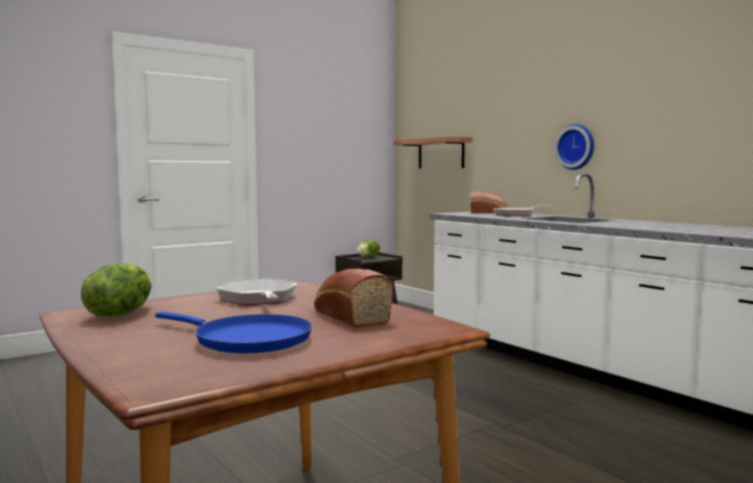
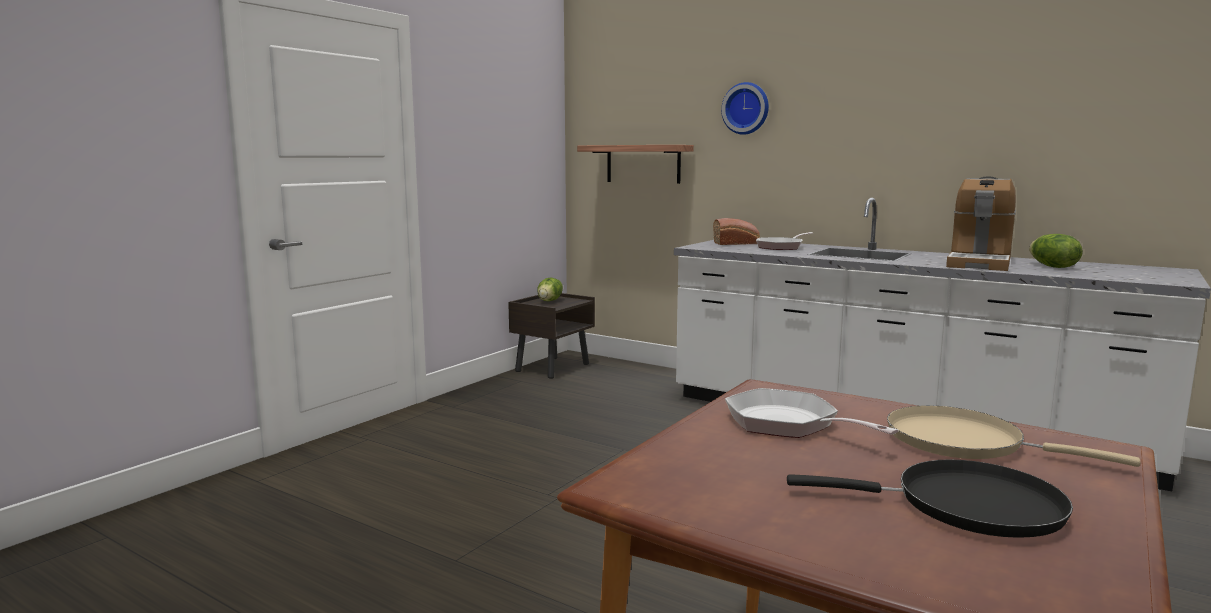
camera: 20 degrees left, 5 degrees up
lettuce [81,263,152,317] -> lettuce moved to [1029,234,1083,268]
blue frying pan [155,311,312,353] -> black frying pan [787,459,1073,538]
bread [314,269,393,327] -> beige frying pan [887,405,1140,467]
wall clock [555,124,594,170] -> wall clock moved to [721,82,769,135]
none -> coffee machine [946,176,1016,271]

